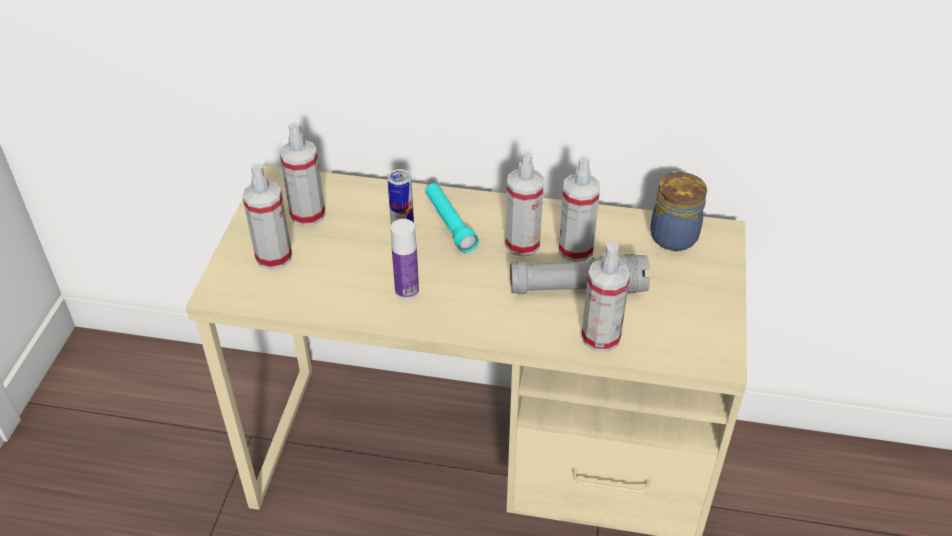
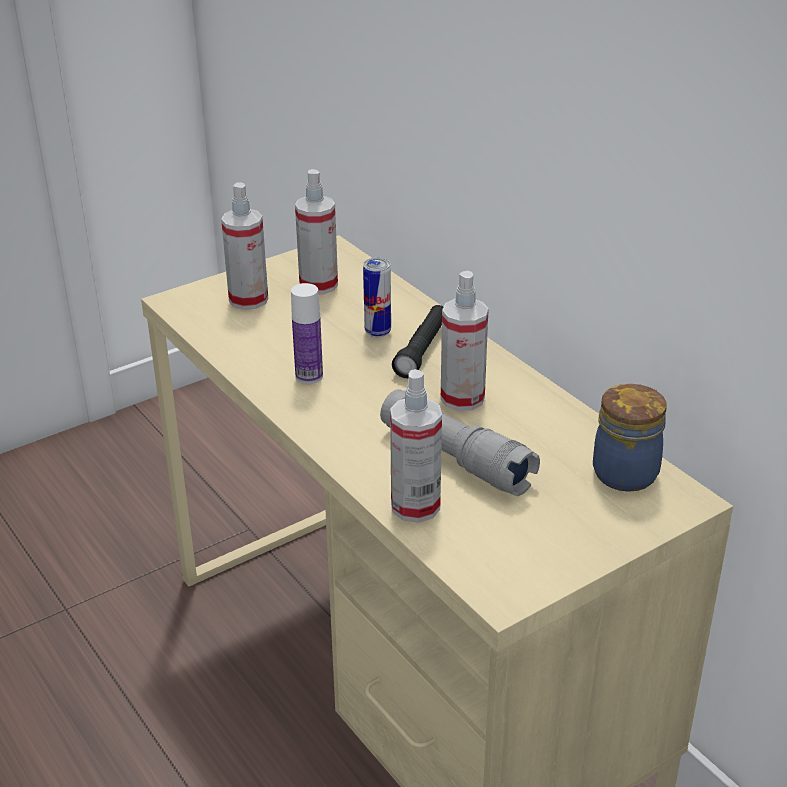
camera: 45 degrees right, 10 degrees down
turquoise flashlight [425,183,479,253] -> black flashlight [392,305,443,378]
spray bottle [558,156,600,262] -> none

